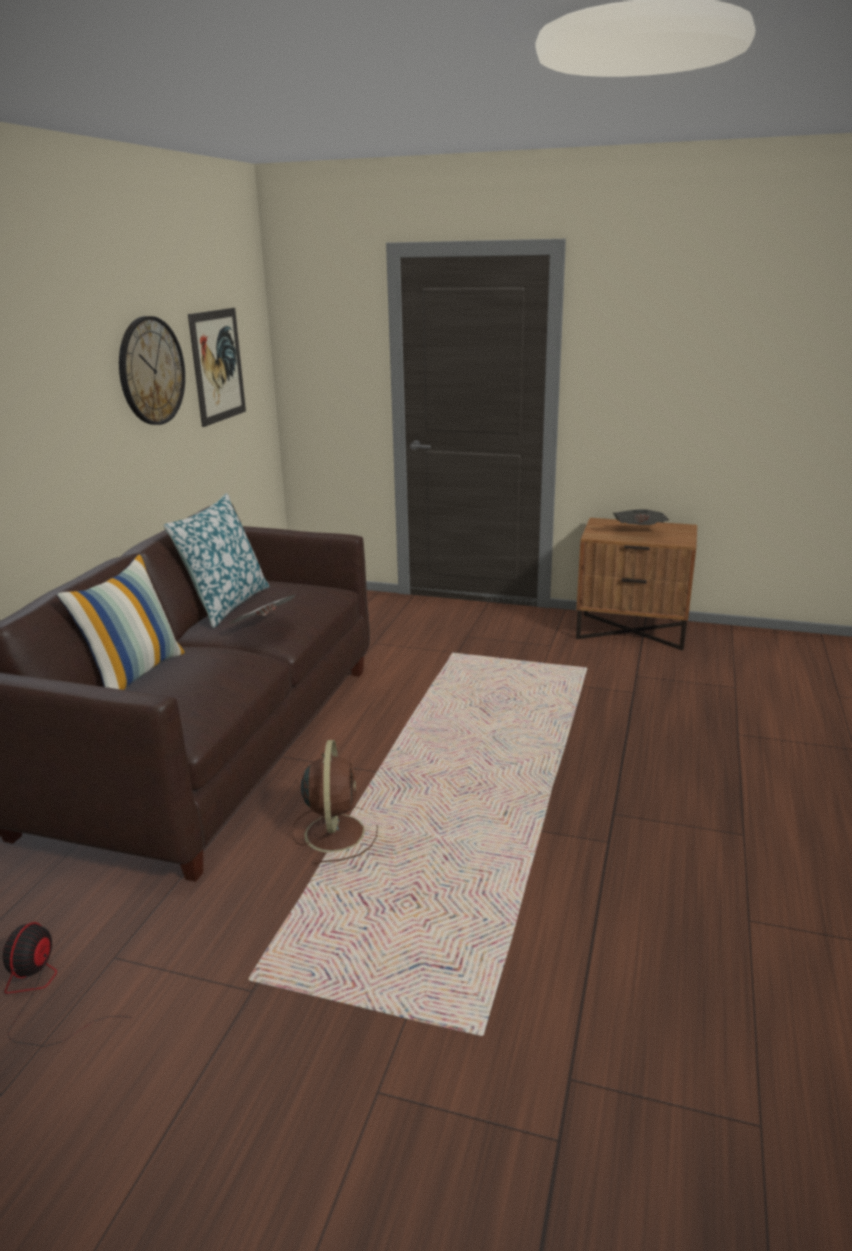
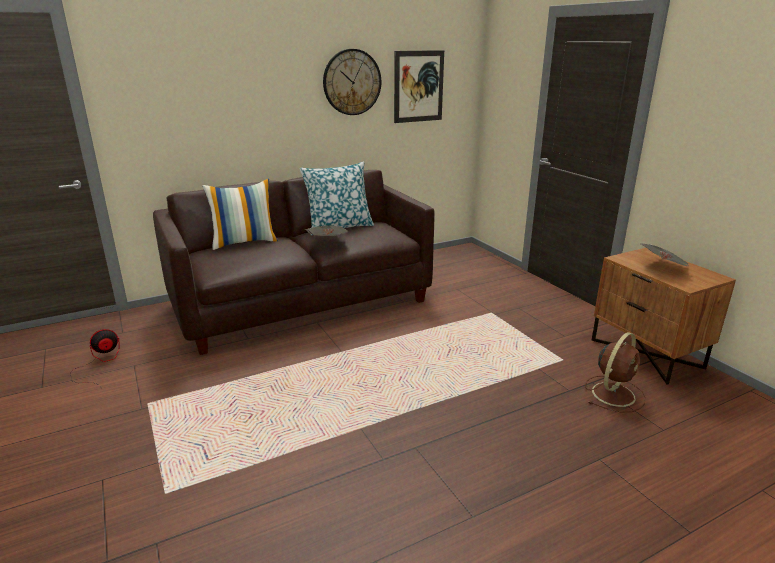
camera: 45 degrees right, 0 degrees up
brown fan [291,740,378,864] -> brown fan moved to [585,332,646,412]

